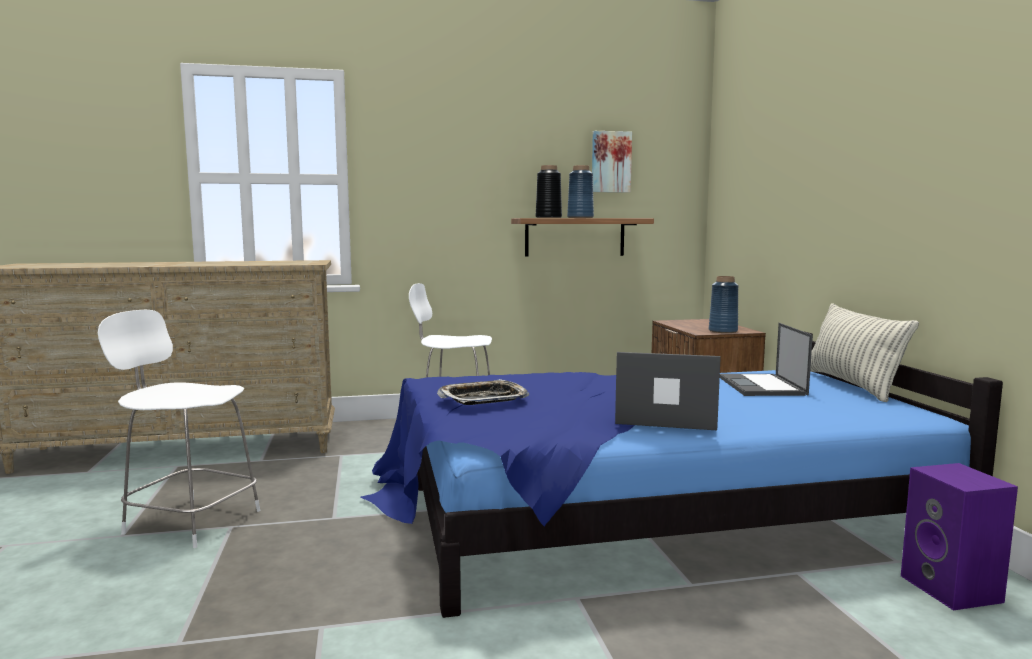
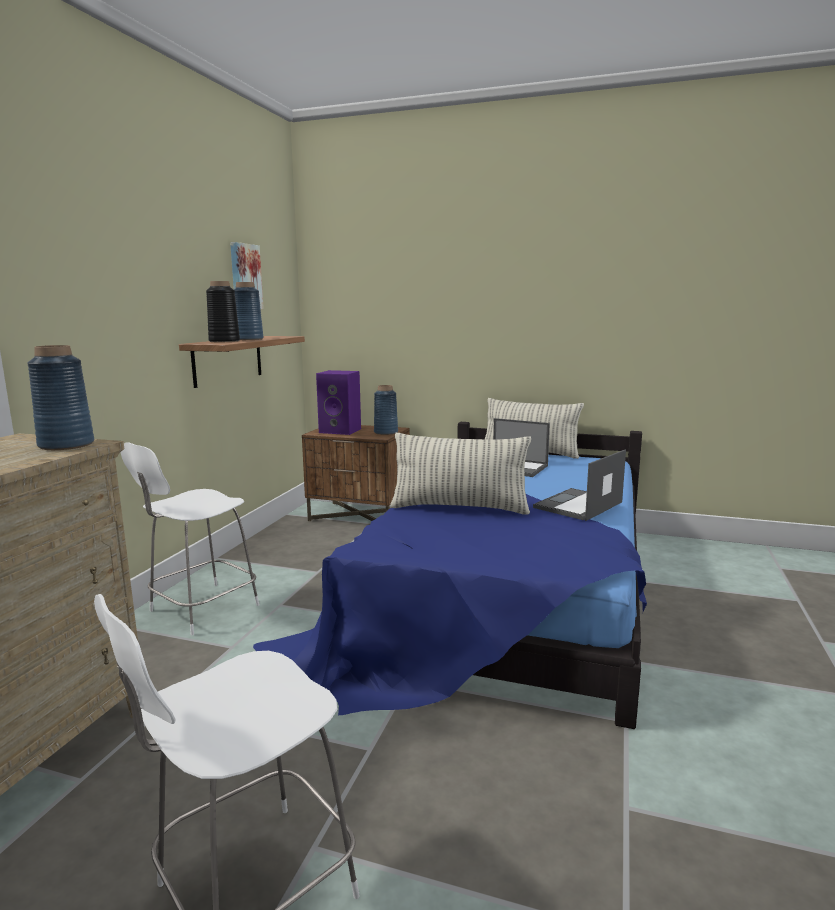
camera: 60 degrees left, 5 degrees up
tray [437,379,529,405] -> none
purple speaker [901,463,1018,611] -> purple speaker moved to [316,370,361,435]
none -> blue vase [27,345,94,450]
none -> pillow [390,433,531,515]

